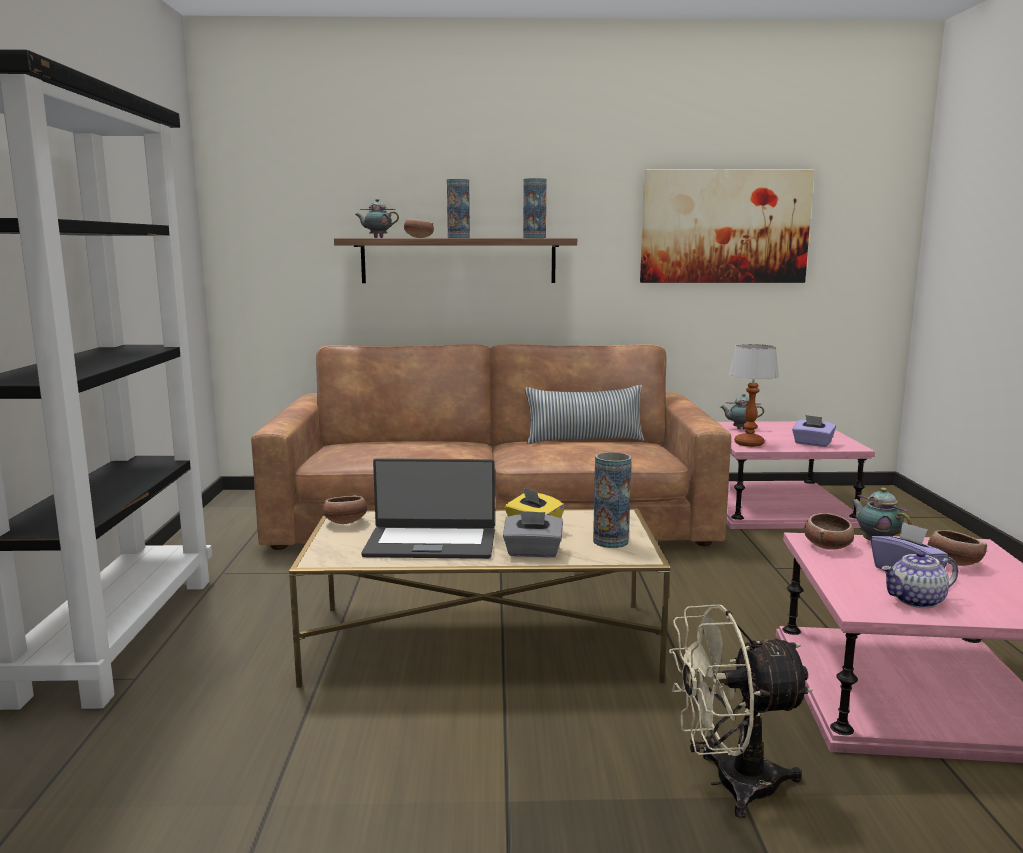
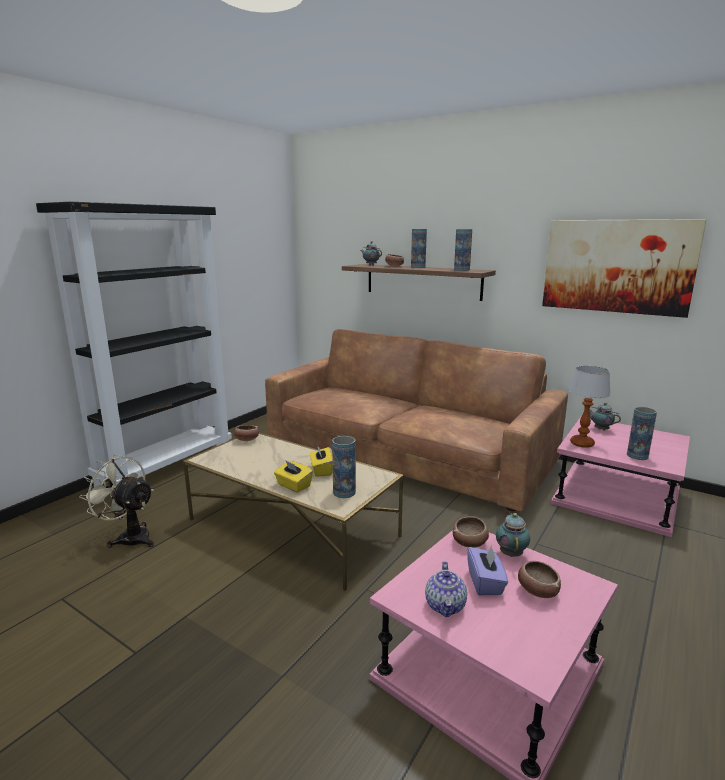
camera: 35 degrees right, 5 degrees up
laptop [361,458,495,559] -> none
grey tissue box [503,511,563,557] -> yellow tissue box [274,460,313,493]
pillow [525,385,644,444] -> none
beige fan [669,605,813,818] -> beige fan moved to [79,454,154,548]
purple tissue box [792,415,836,447] -> vase [627,407,657,460]
teapot [881,551,958,608] -> teapot turned 105 degrees counterclockwise [425,561,467,617]

